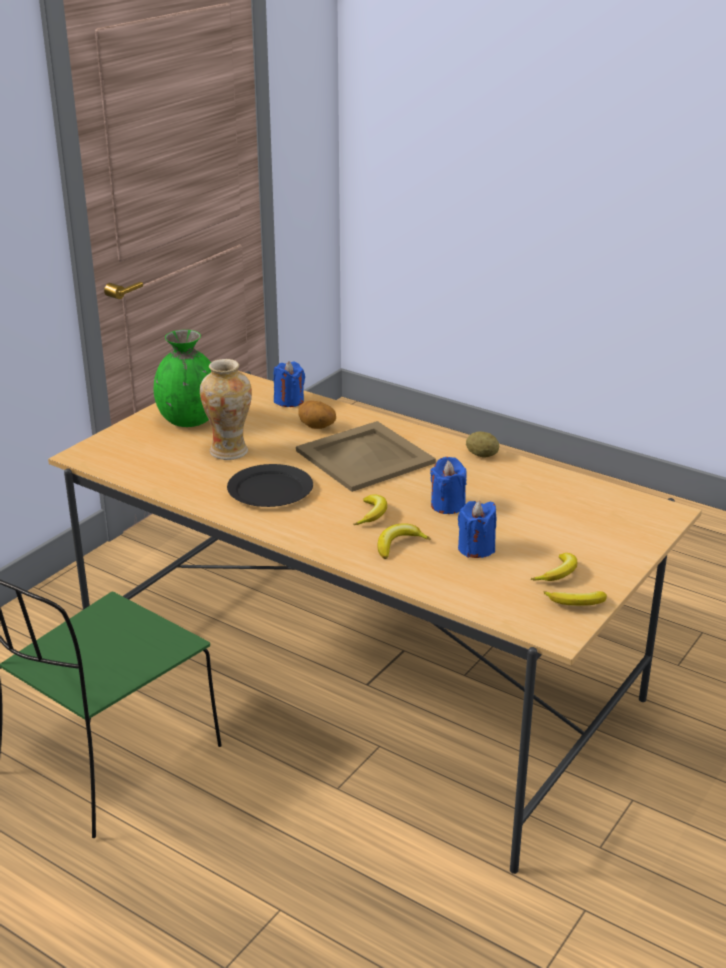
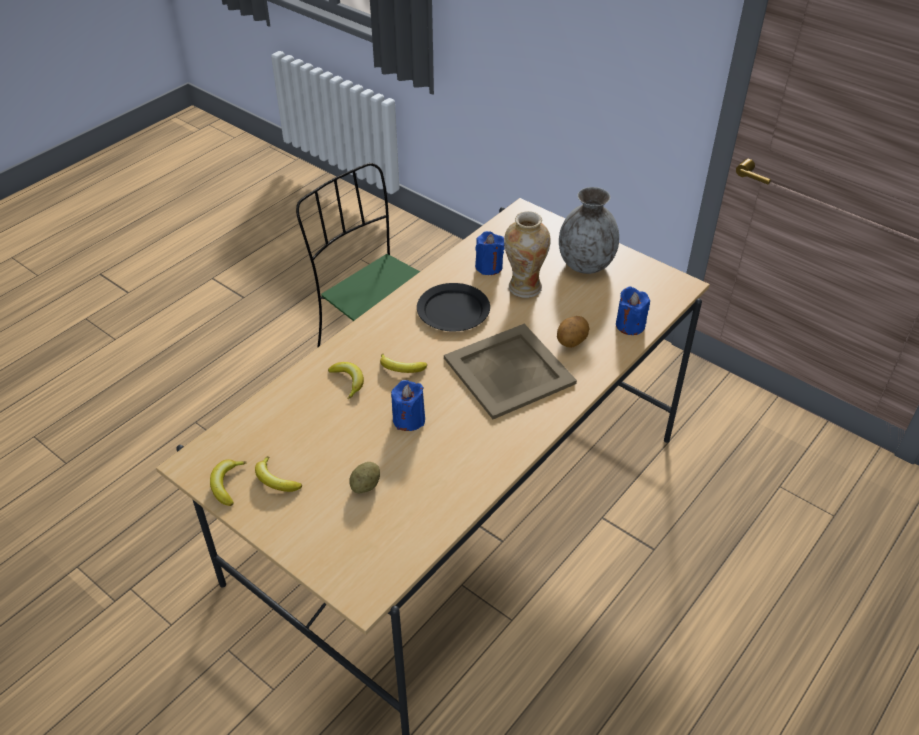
camera: 95 degrees right, 15 degrees up
green vase [154,330,211,427] -> grey vase [559,187,619,274]
blue candle [458,501,496,558] -> blue candle moved to [475,231,504,275]
potato [466,431,499,458] -> potato moved to [349,462,380,493]

